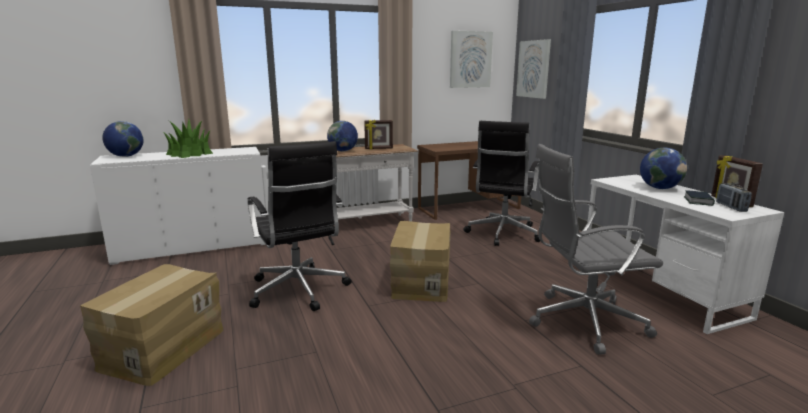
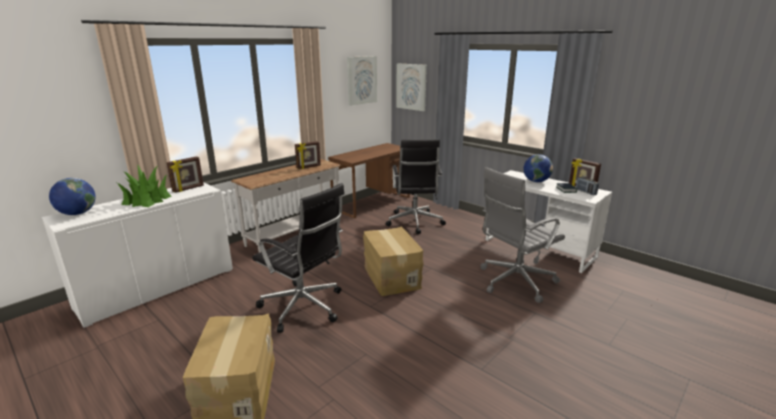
camera: 25 degrees left, 5 degrees up
globe [327,121,358,151] -> none
none -> picture frame [167,156,204,193]

